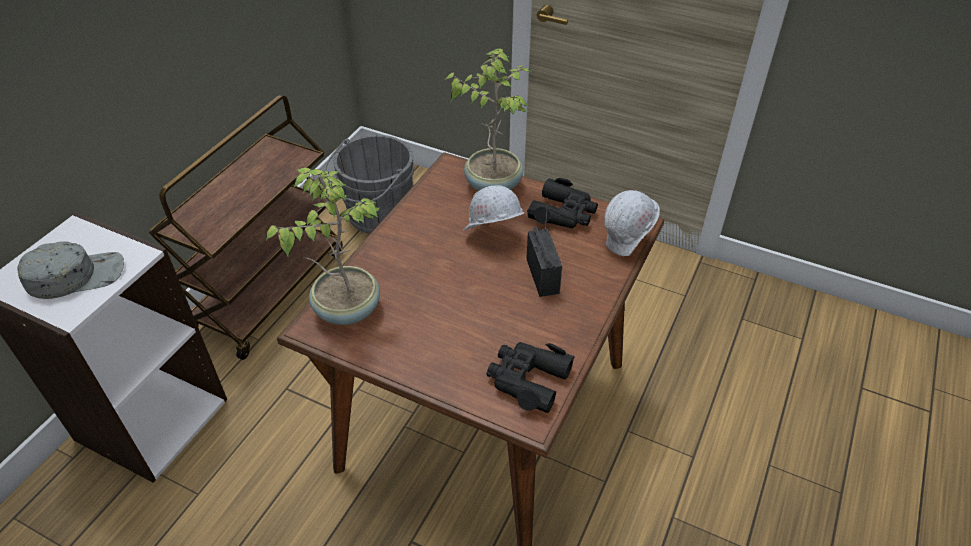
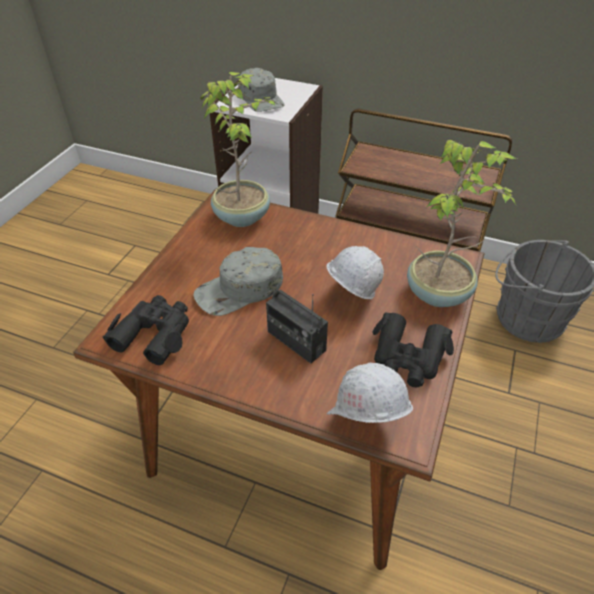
camera: 85 degrees right, 0 degrees up
radio [526,197,562,297] -> radio turned 60 degrees clockwise [266,290,328,363]
none -> grey cap [193,247,283,316]

